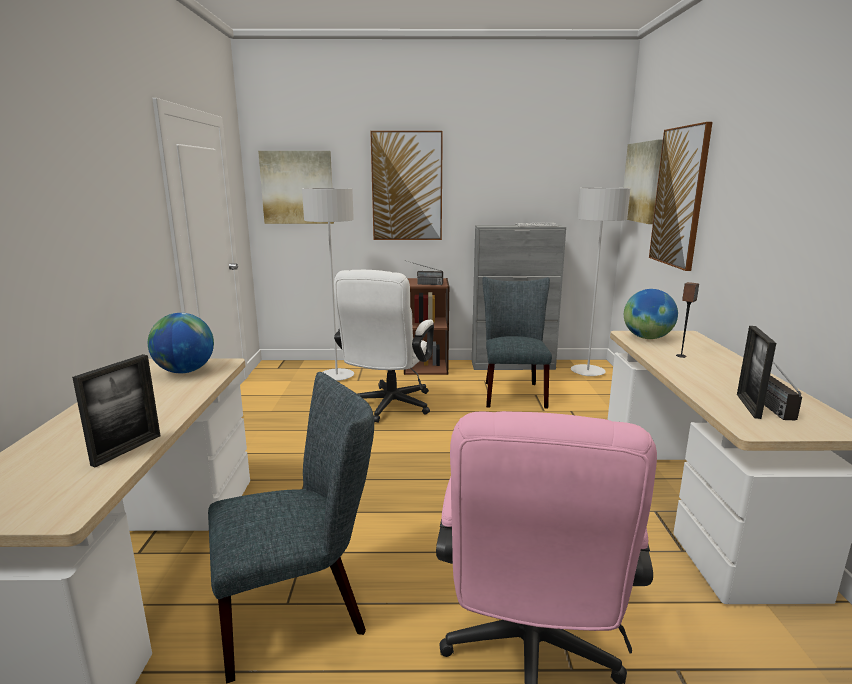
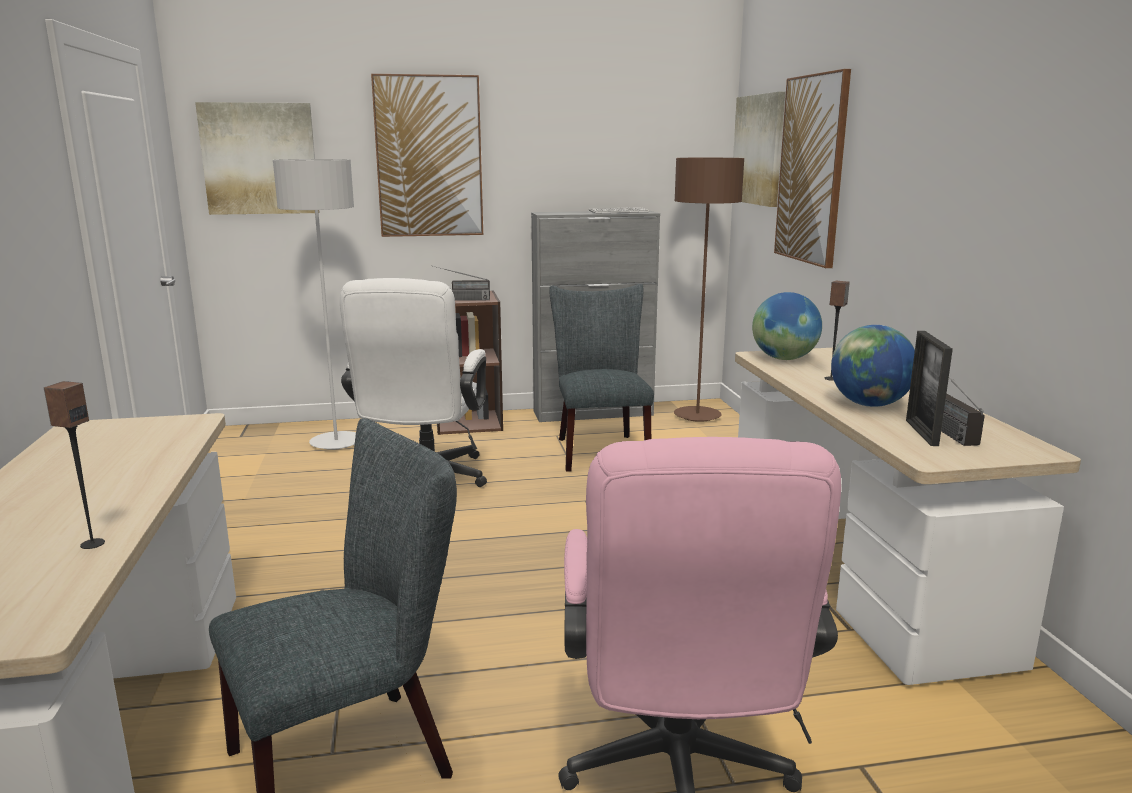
camera: 10 degrees left, 0 degrees up
picture frame [72,354,160,467] -> speaker [44,381,105,549]
globe [148,313,214,373] -> globe moved to [831,325,915,407]
grey floor lamp [571,188,631,376] -> brown floor lamp [674,158,744,422]

